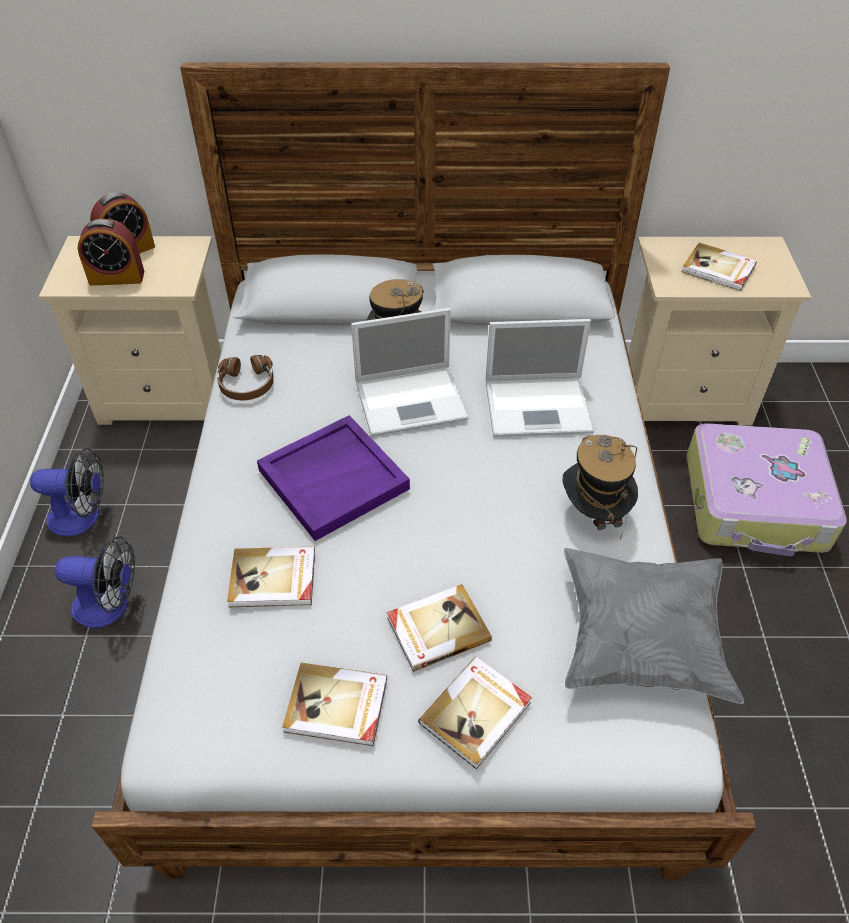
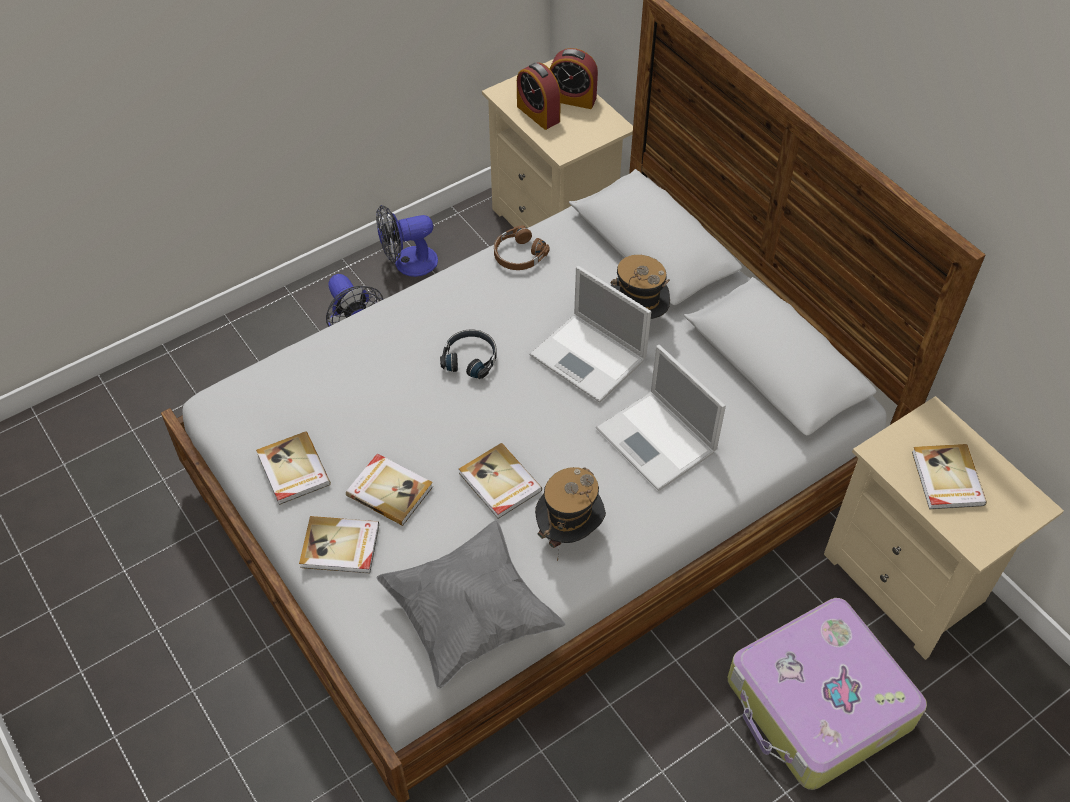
camera: 55 degrees right, 5 degrees up
fan [30,448,104,537] -> fan turned 105 degrees clockwise [376,205,438,277]
book [227,547,315,607] -> book moved to [459,443,542,519]
purple tray [257,415,410,541] -> black headphones [440,329,497,379]

